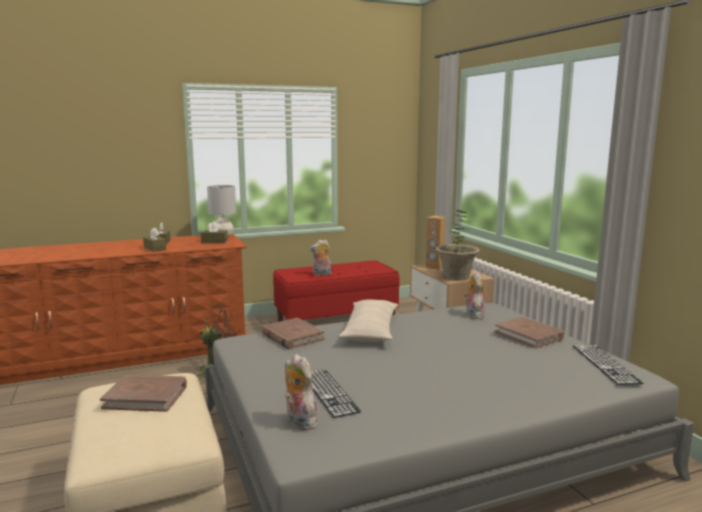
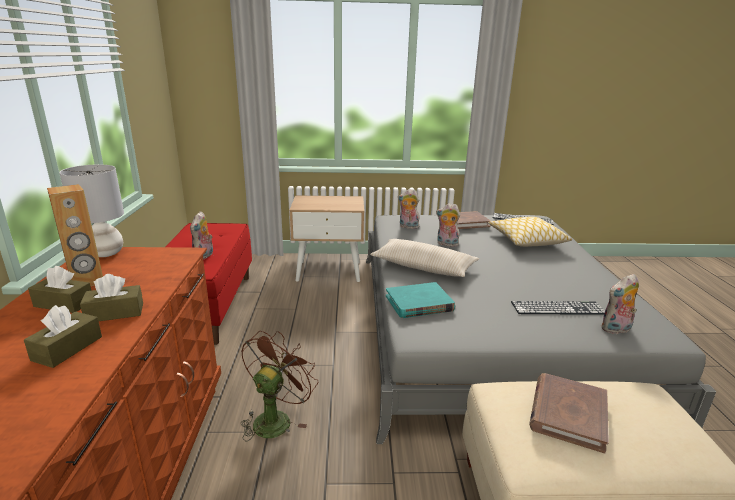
camera: 70 degrees left, 10 degrees up
brown tissue box [201,221,228,243] -> brown tissue box moved to [24,305,102,368]
brown book [262,318,325,349] -> turquoise book [386,282,455,318]
brown speaker [426,216,446,270] -> brown speaker moved to [47,184,103,286]
potted plant [435,210,480,281] -> none
none -> plush toy [436,203,461,247]
none -> pillow [488,217,572,247]

